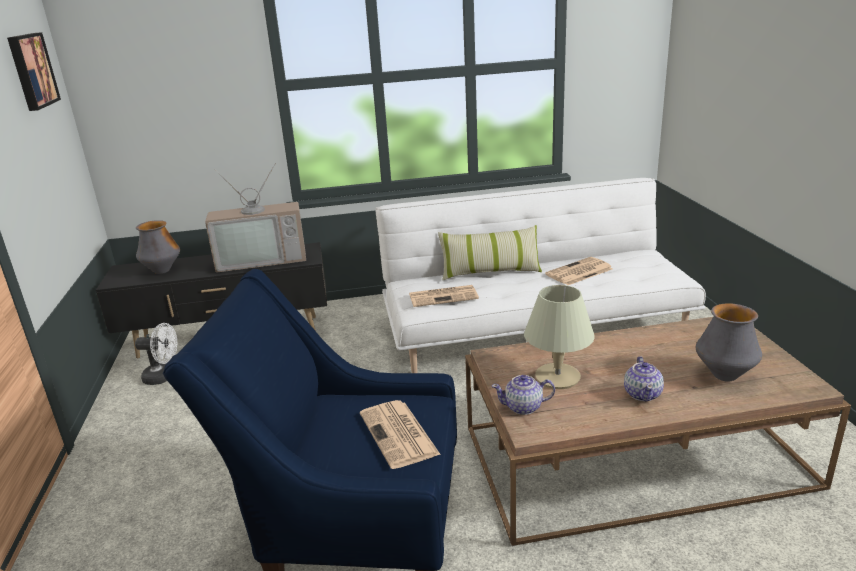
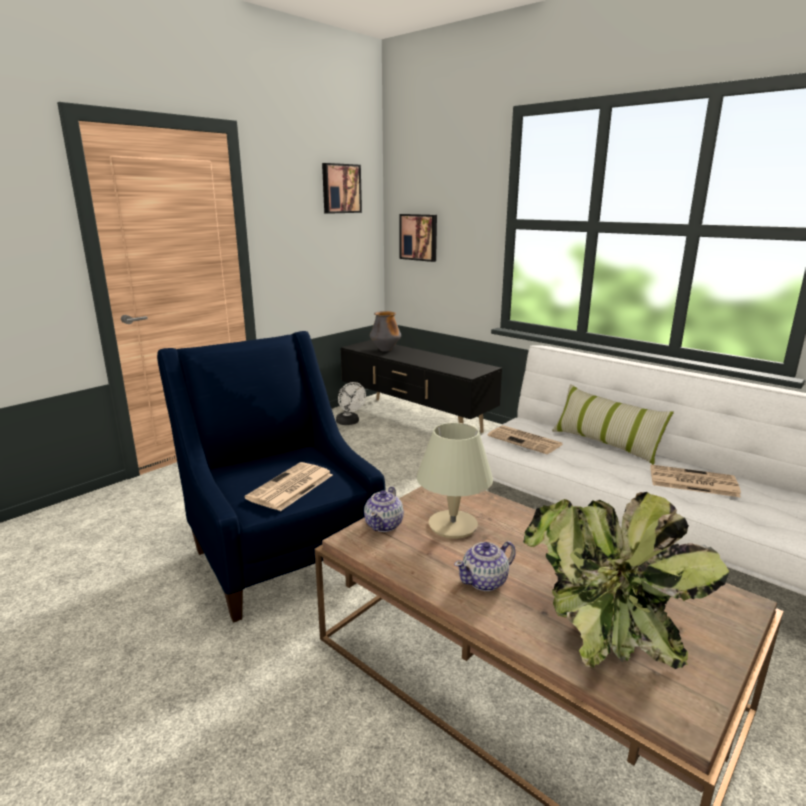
camera: 50 degrees right, 5 degrees down
television [205,163,306,272] -> none
teapot [492,375,555,415] -> teapot turned 120 degrees counterclockwise [364,486,404,532]
vase [696,303,762,382] -> potted plant [523,492,729,669]
none -> picture [399,214,437,262]

